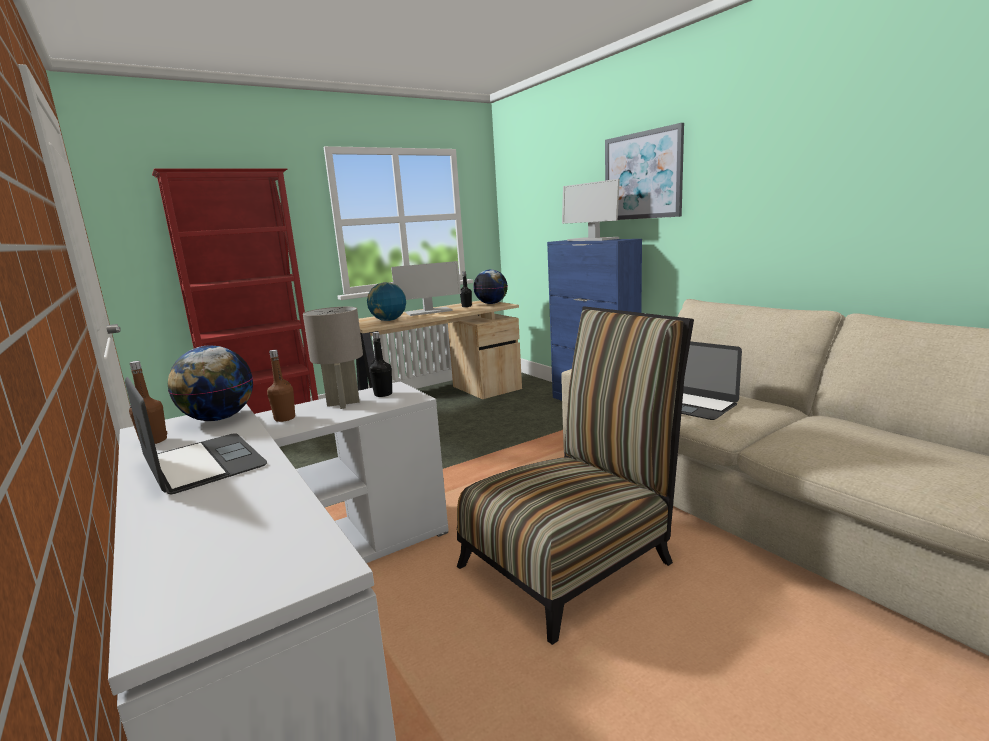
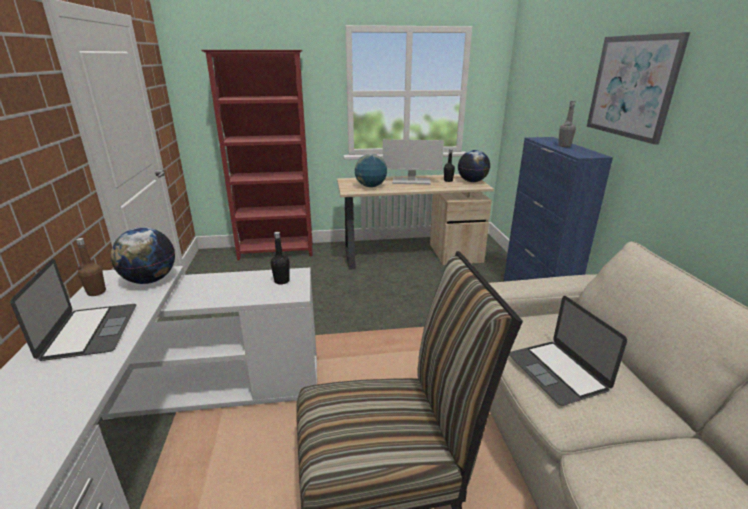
camera: 25 degrees right, 10 degrees up
brown bottle [267,350,295,422] -> none
grey table lamp [303,307,363,409] -> none
monitor [562,179,620,241] -> grey bottle [558,101,576,147]

